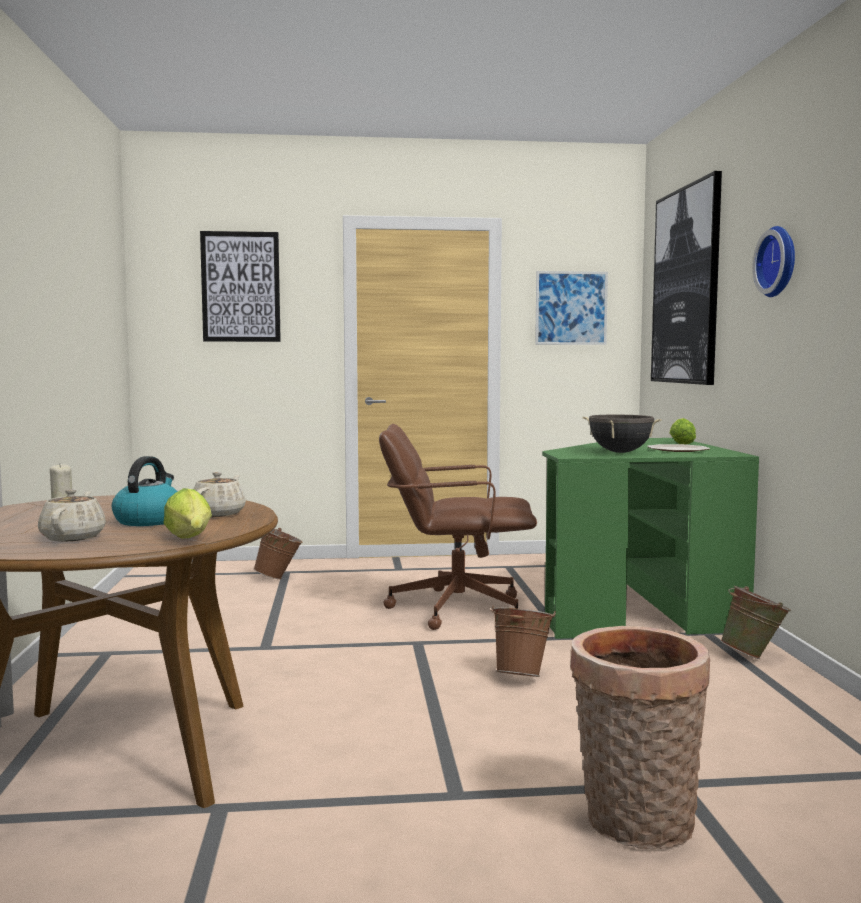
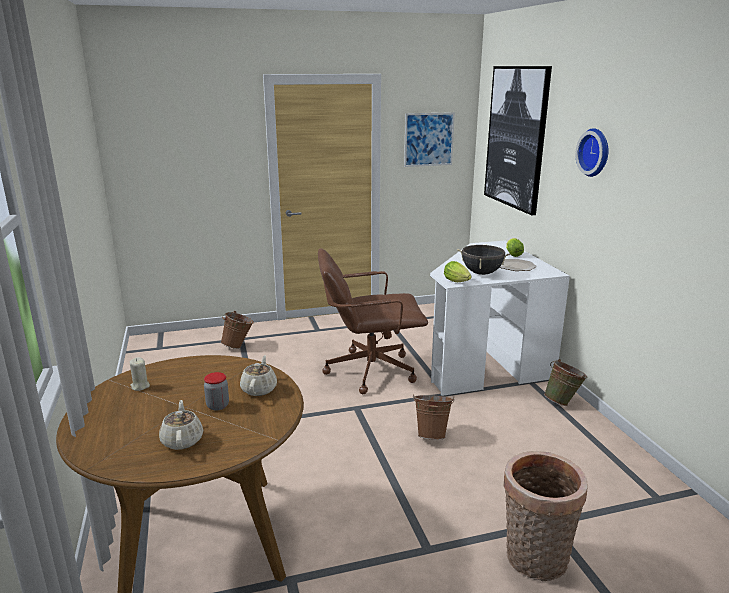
camera: 10 degrees left, 15 degrees up
kettle [112,456,178,526] -> jar [204,372,229,410]
lettuce [163,488,212,539] -> lettuce moved to [444,261,471,282]
picture [200,231,281,342] -> none
green desk [542,438,759,639] -> white desk [430,241,570,396]

